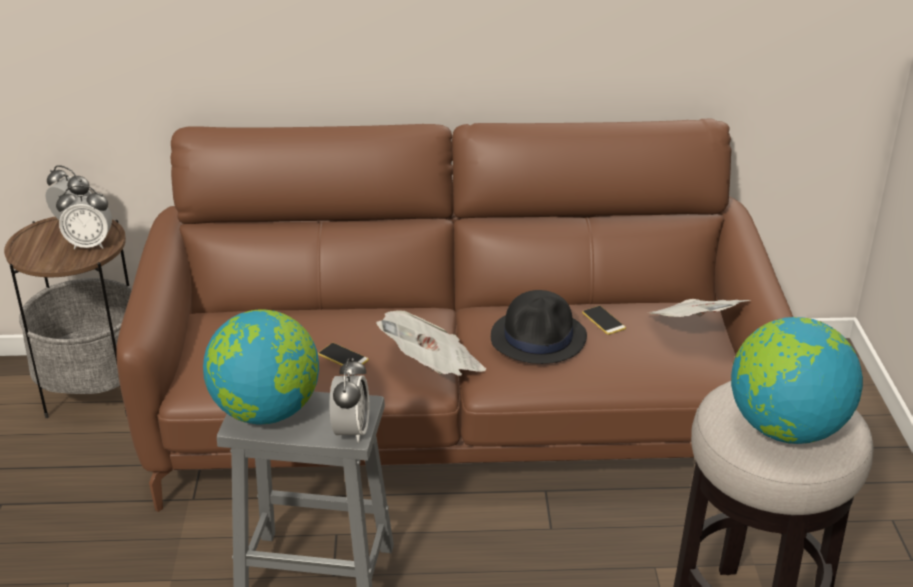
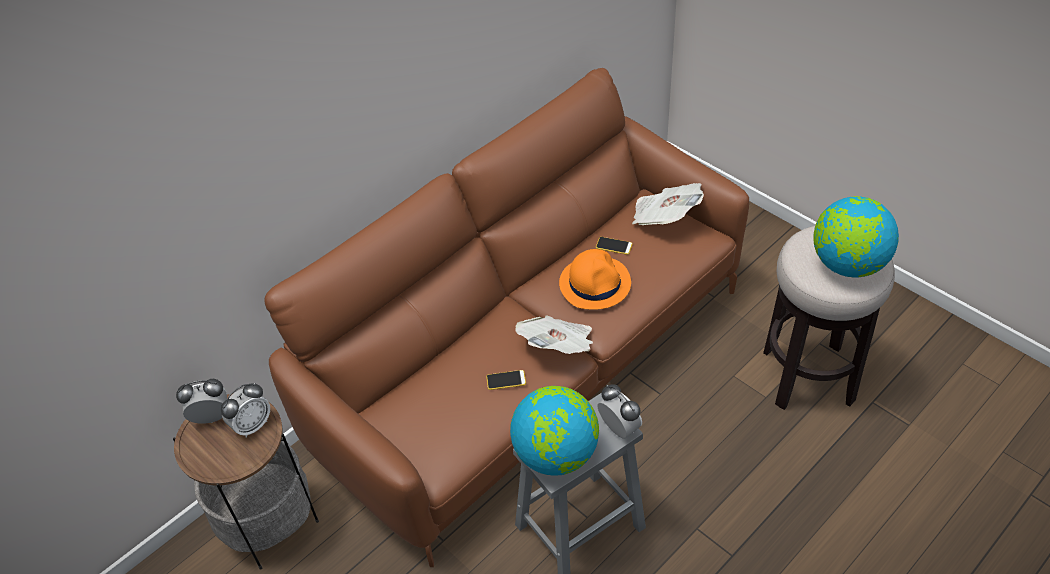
camera: 40 degrees left, 15 degrees up
black hat [491,290,587,364] -> orange hat [559,249,631,310]

